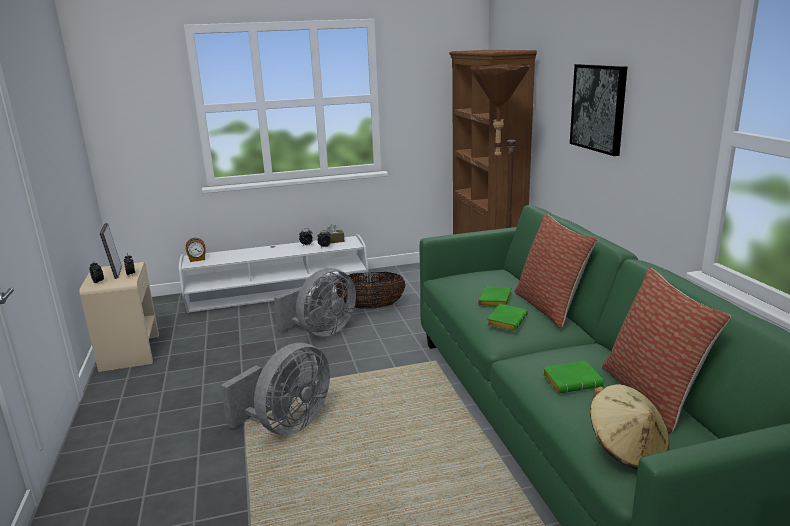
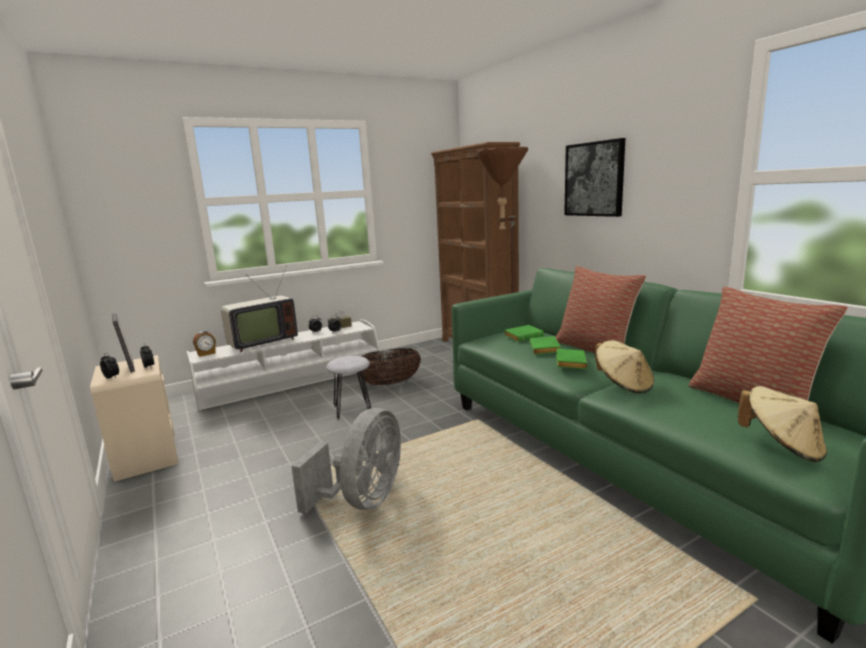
camera: 15 degrees left, 5 degrees down
grey fan [274,268,356,337] -> grey stool [326,356,371,420]
green book [543,361,604,394] -> green book moved to [504,325,544,342]
none -> television [221,268,298,352]
none -> beige hat [595,341,654,393]

